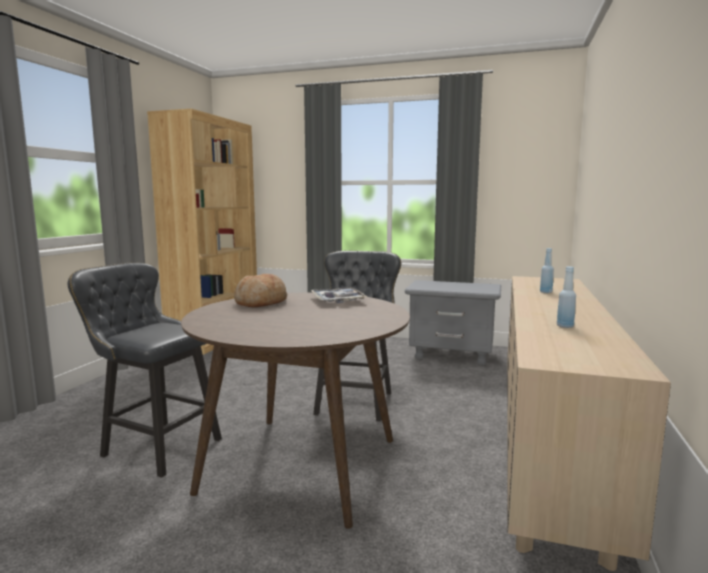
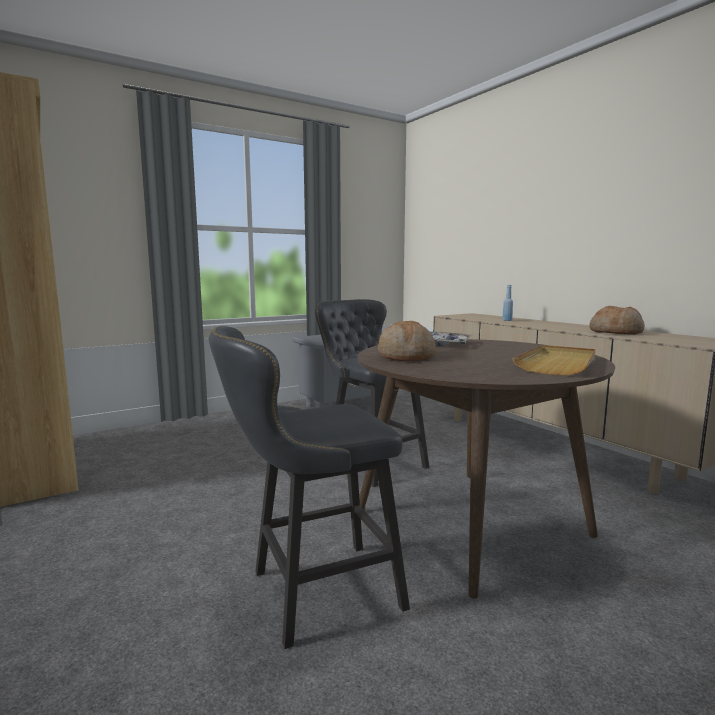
camera: 50 degrees left, 0 degrees up
blue bottle [557,267,576,328] -> bread [589,306,645,335]
none -> beige tray [512,345,595,375]

